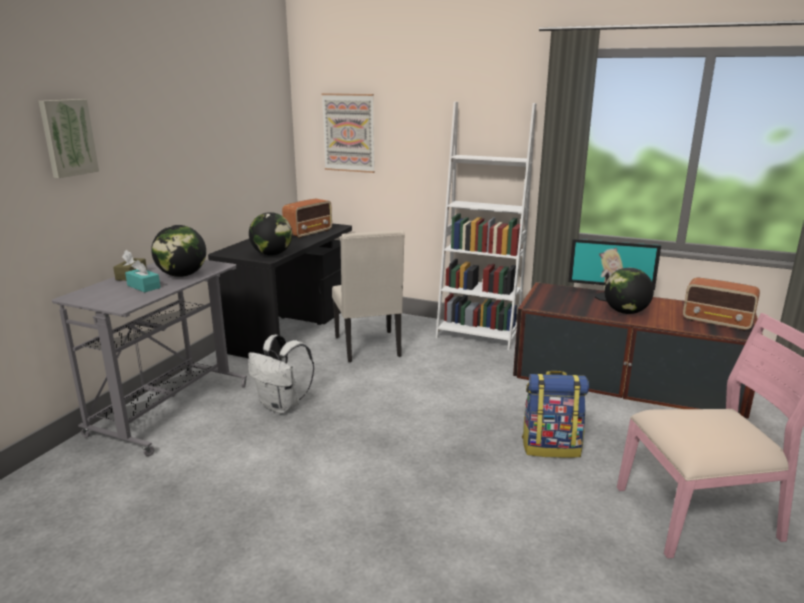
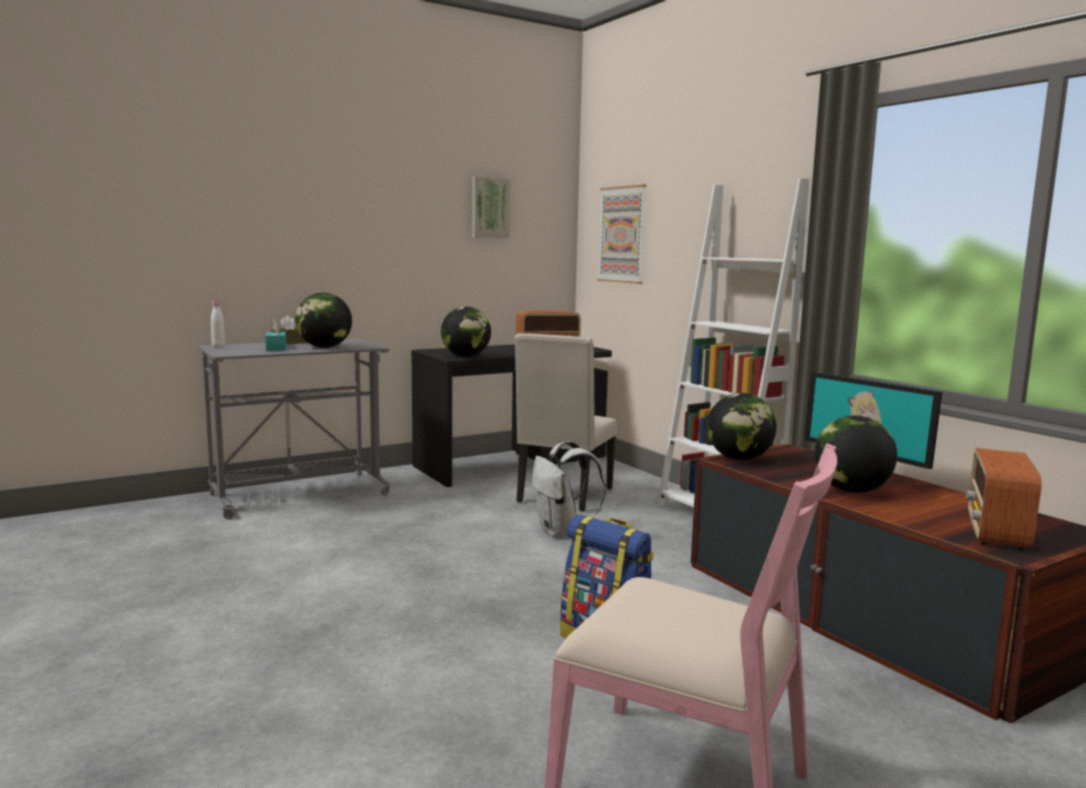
camera: 35 degrees right, 10 degrees down
picture [39,99,99,178] -> picture moved to [472,176,510,238]
white backpack [248,335,314,414] -> white backpack moved to [532,441,605,536]
radio [683,277,760,331] -> radio turned 45 degrees clockwise [966,448,1042,550]
none -> white bottle [211,301,225,348]
none -> globe [707,393,777,460]

